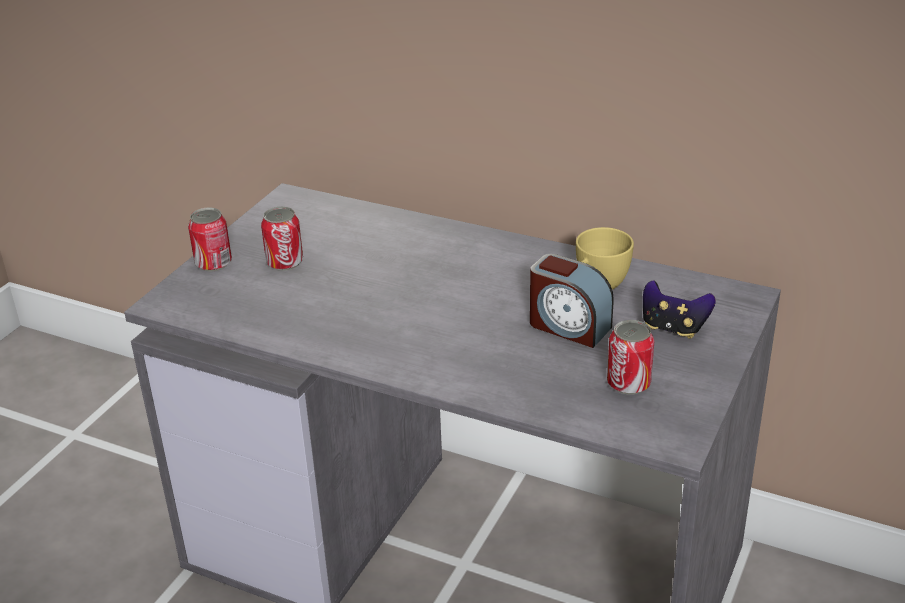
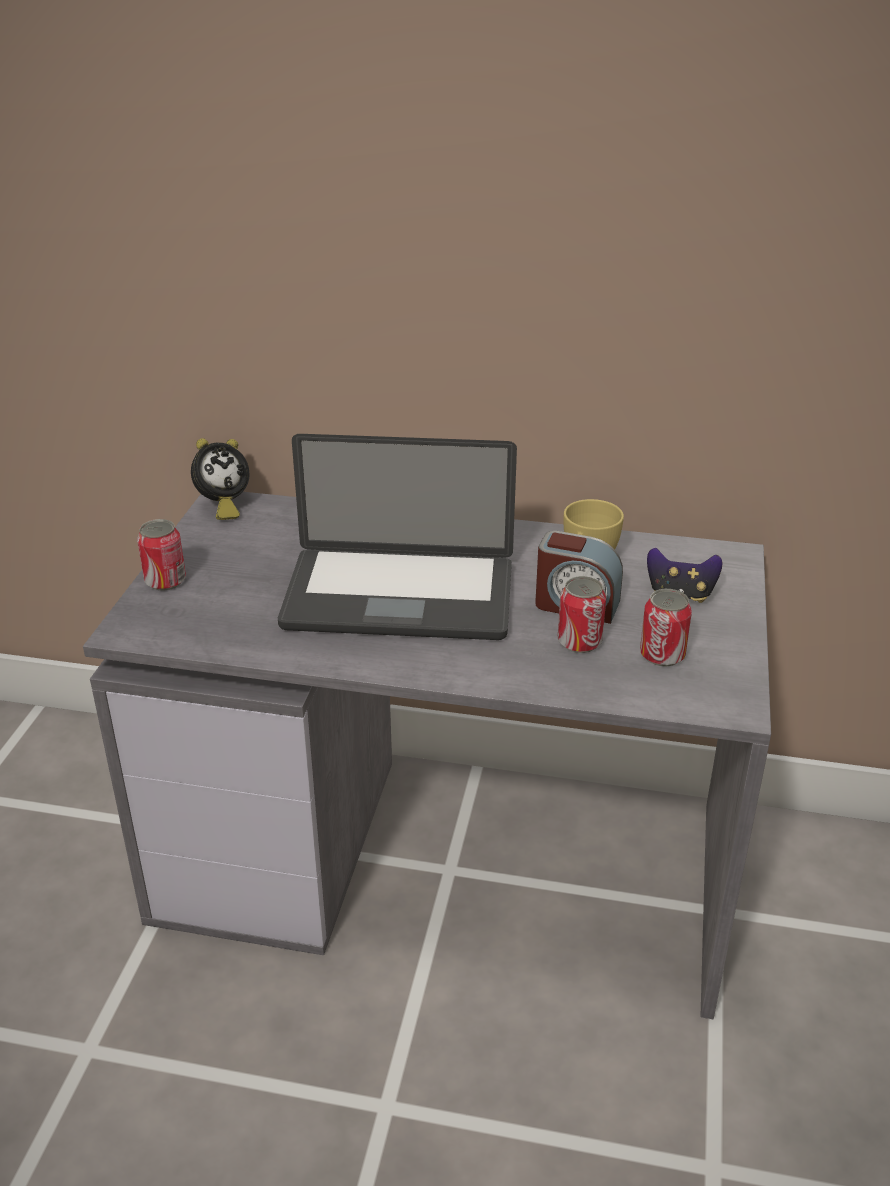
camera: 15 degrees left, 0 degrees up
can [261,207,303,271] -> can moved to [558,576,606,653]
none -> alarm clock [191,438,249,520]
none -> laptop [278,434,517,640]

